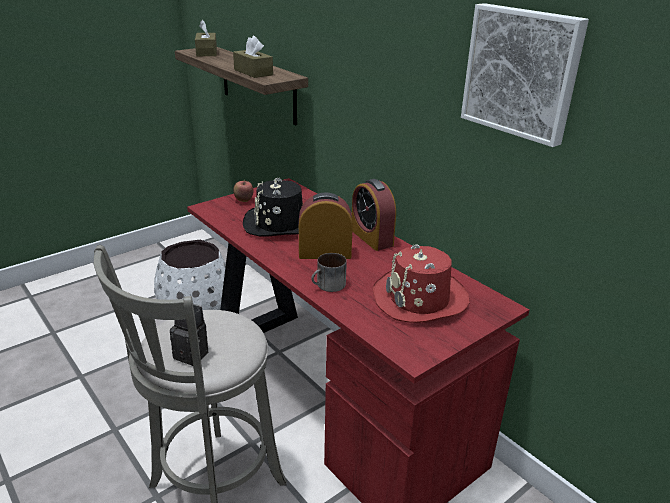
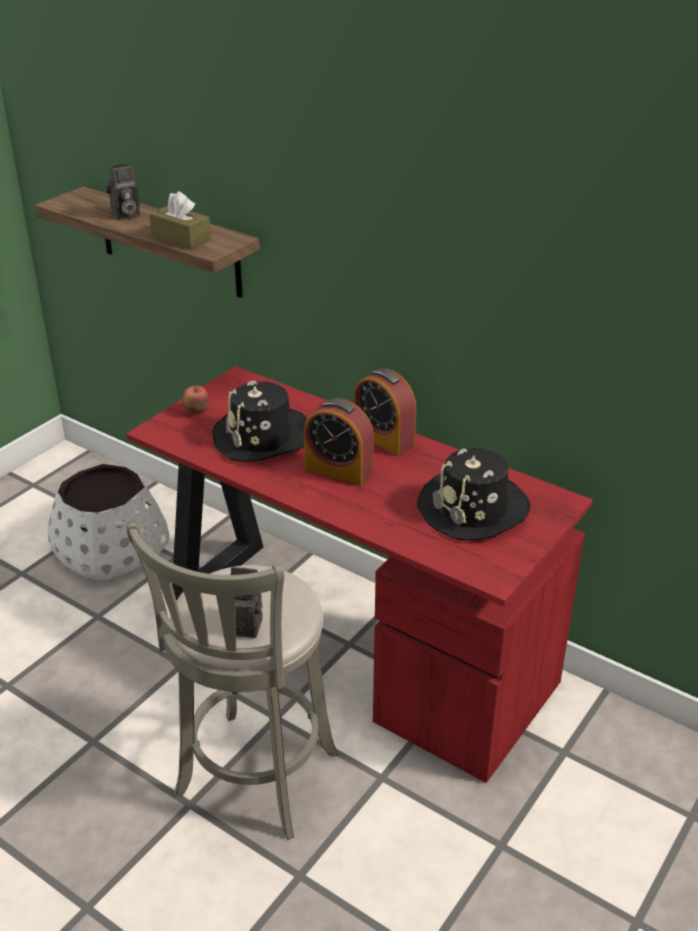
camera: 15 degrees left, 5 degrees up
brown tissue box [195,20,217,56] -> none
alarm clock [299,192,353,259] -> alarm clock turned 135 degrees counterclockwise [304,398,374,486]
mug [311,253,347,292] -> none
red hat [372,244,470,323] -> black hat [417,448,530,541]
picture [461,3,589,147] -> none
none -> camera [105,164,140,220]

